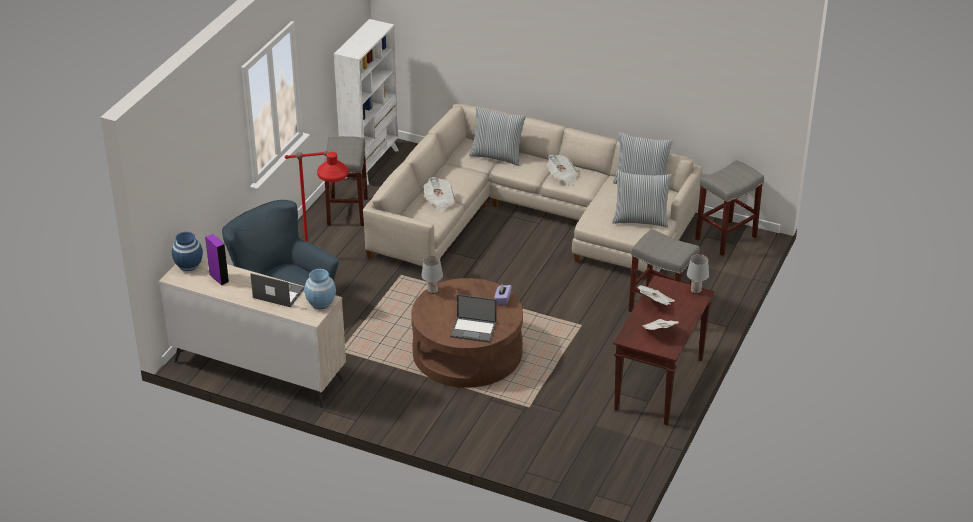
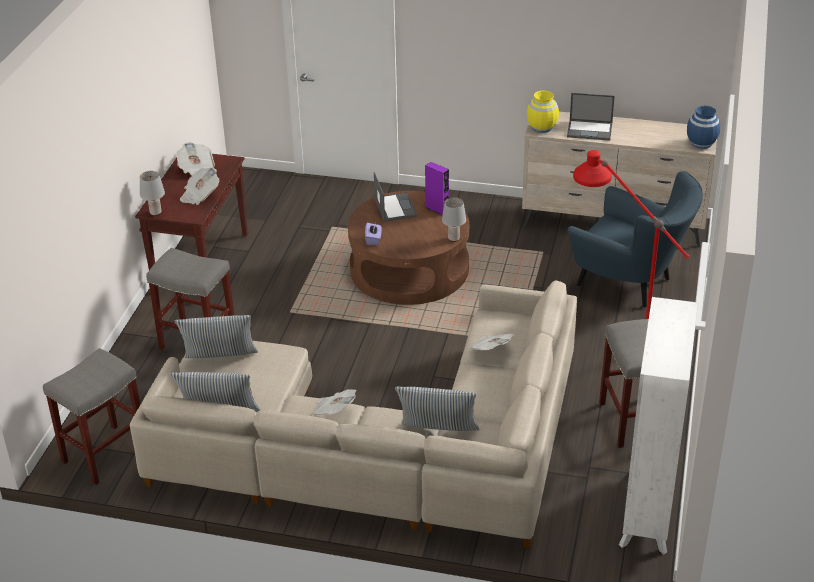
camera: 170 degrees right, 0 degrees up
purple speaker [205,234,229,286] -> purple speaker moved to [425,162,449,215]
blue vase [304,269,336,309] -> yellow vase [527,91,559,133]
laptop [450,294,497,343] -> laptop turned 75 degrees clockwise [374,172,417,222]

